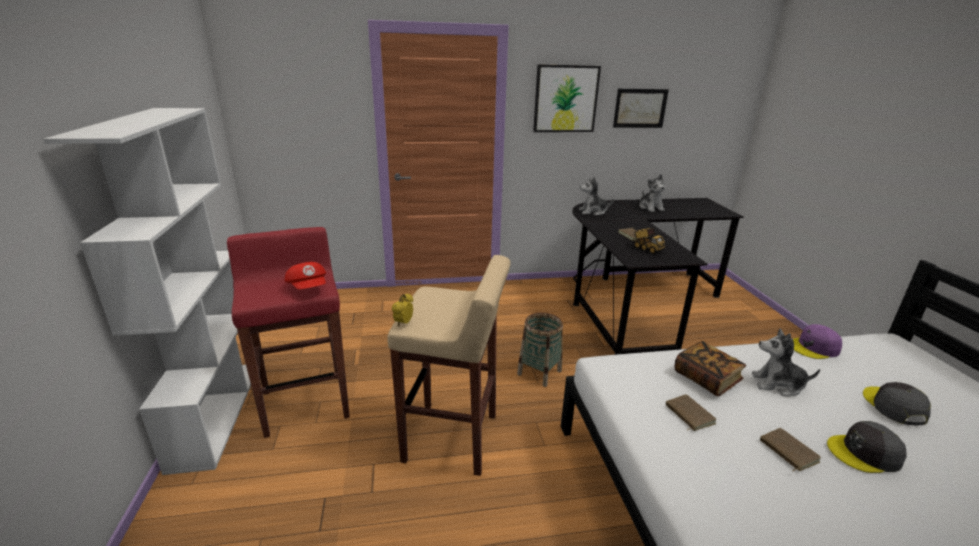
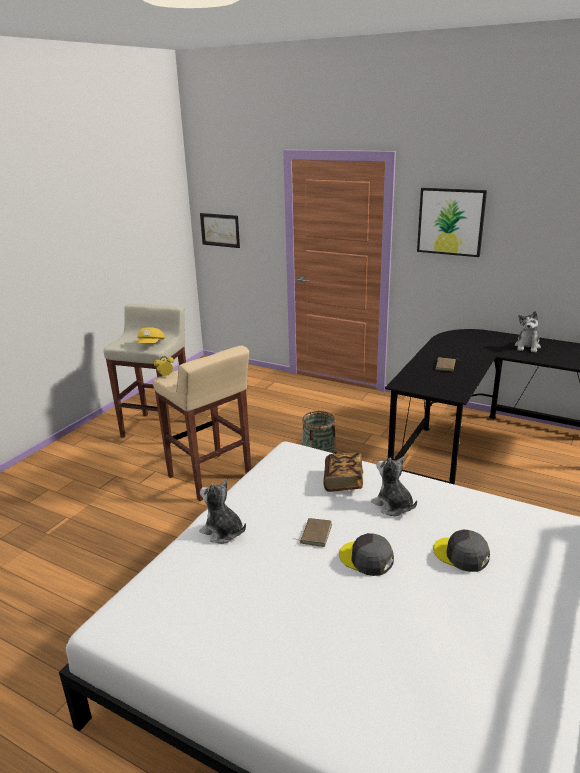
camera: 40 degrees right, 0 degrees up
white bookcase [43,108,251,475] -> none
red stool [227,227,350,438] -> beige stool [103,304,186,444]
red cap [285,262,326,289] -> yellow cap [137,327,165,343]
plush toy [579,177,614,216] -> plush toy moved to [199,479,246,544]
picture [613,89,669,128] -> picture moved to [200,213,240,248]
toy truck [634,227,665,254] -> none
brown book [666,394,716,431] -> none
purple cap [793,324,842,359] -> none
grey cap [863,382,931,425] -> grey cap turned 90 degrees counterclockwise [433,530,490,572]

